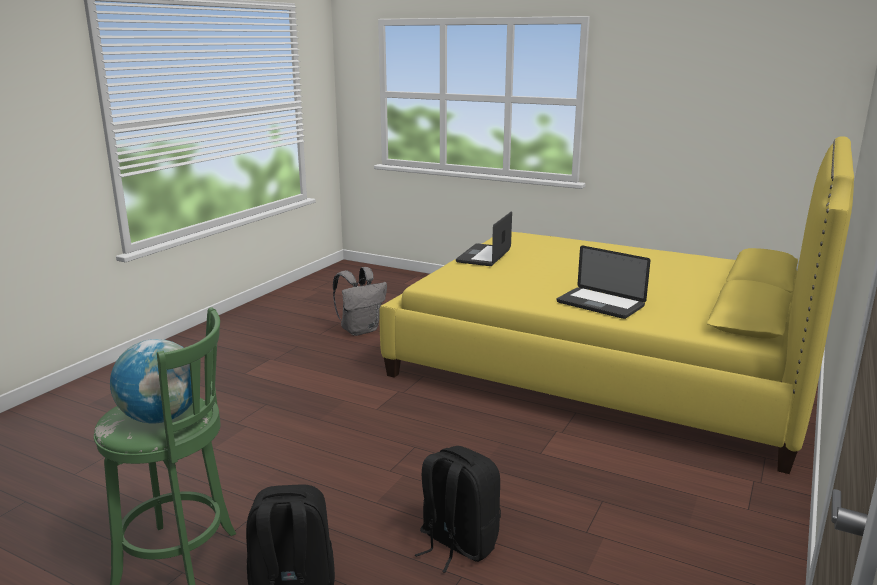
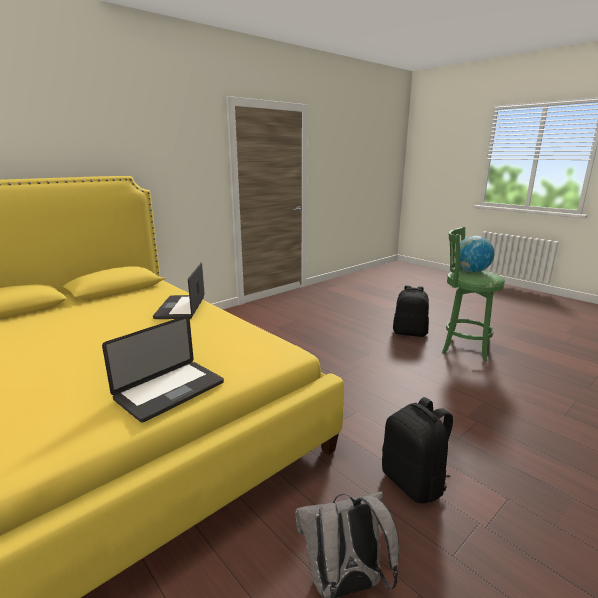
camera: 160 degrees left, 0 degrees up
black backpack [415,446,501,573] -> black backpack moved to [382,397,453,503]
laptop [557,245,650,319] -> laptop turned 150 degrees counterclockwise [153,263,205,319]

